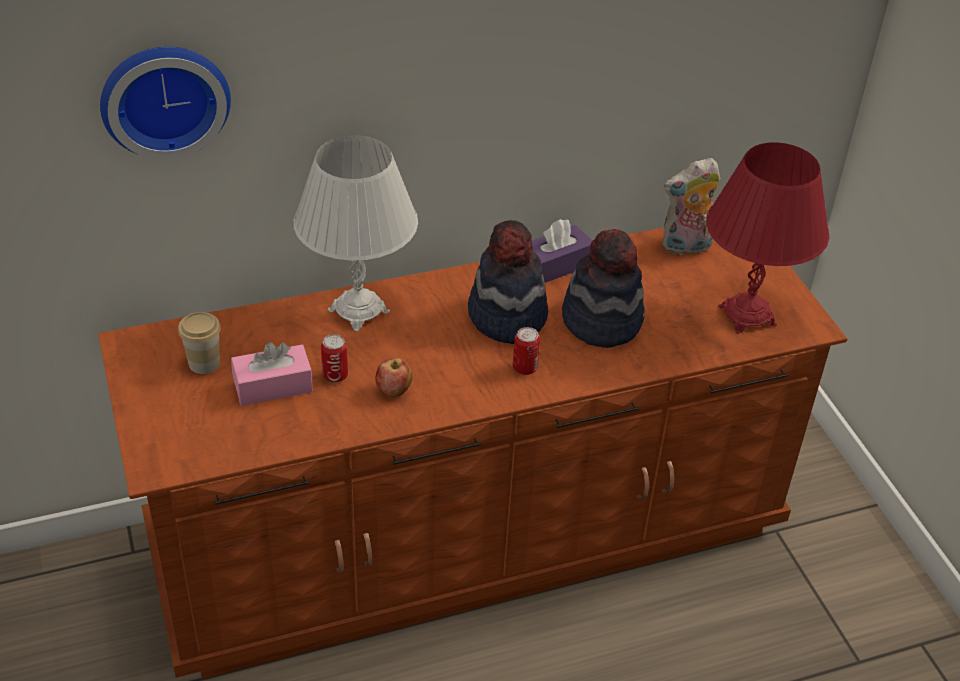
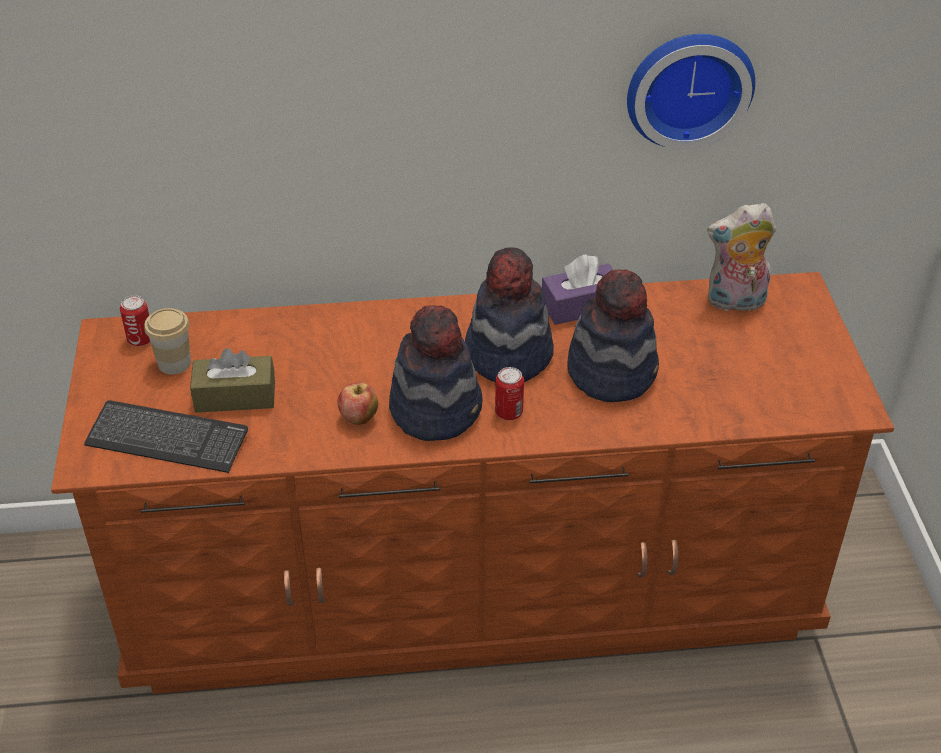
camera: 15 degrees right, 0 degrees up
wall clock [100,47,231,160] -> wall clock moved to [627,34,755,150]
pink tissue box [231,342,313,406] -> brown tissue box [190,348,275,413]
white table lamp [294,135,418,332] -> none
can [321,334,348,383] -> can moved to [120,295,150,346]
red table lamp [706,142,829,334] -> none
none -> keyboard [84,400,248,473]
none -> hat [389,305,483,441]

